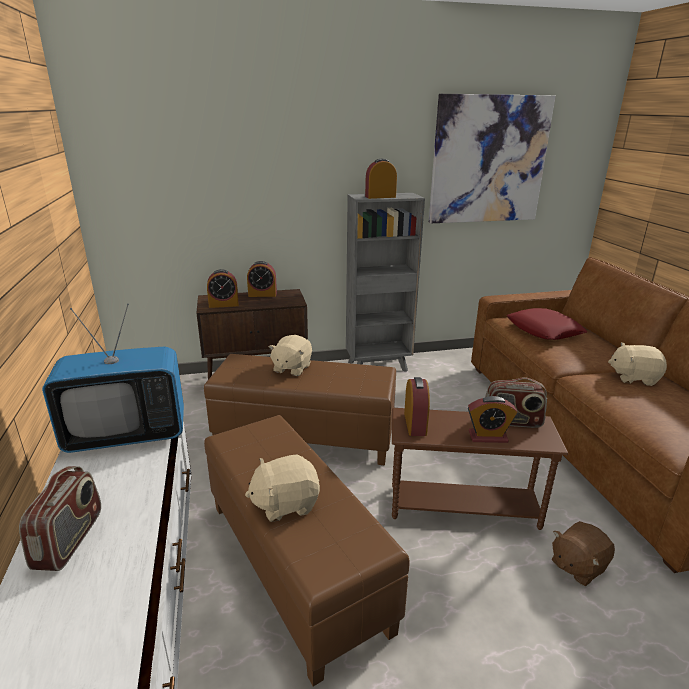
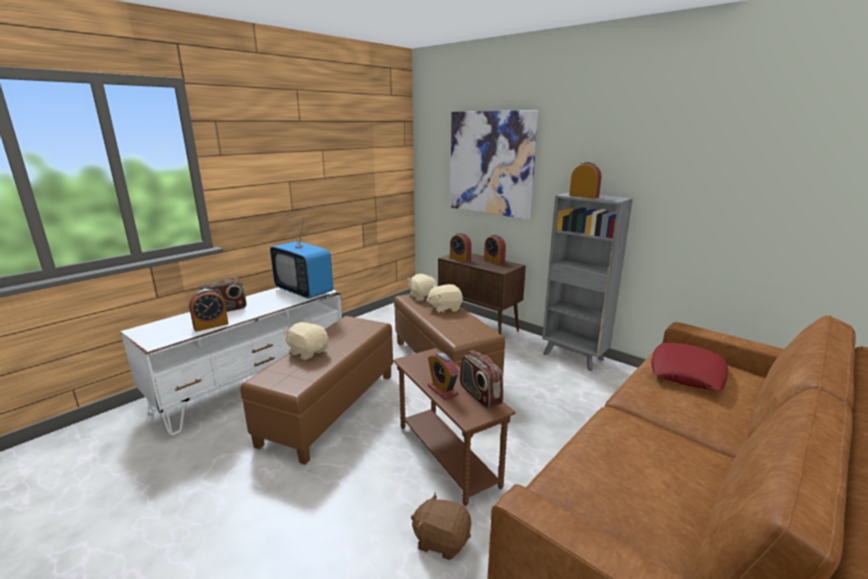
camera: 55 degrees right, 5 degrees down
alarm clock [404,377,430,436] -> alarm clock moved to [189,289,228,332]
picture [429,94,556,224] -> picture moved to [450,110,538,219]
beige plush toy [608,342,667,386] -> beige plush toy moved to [407,274,437,301]

